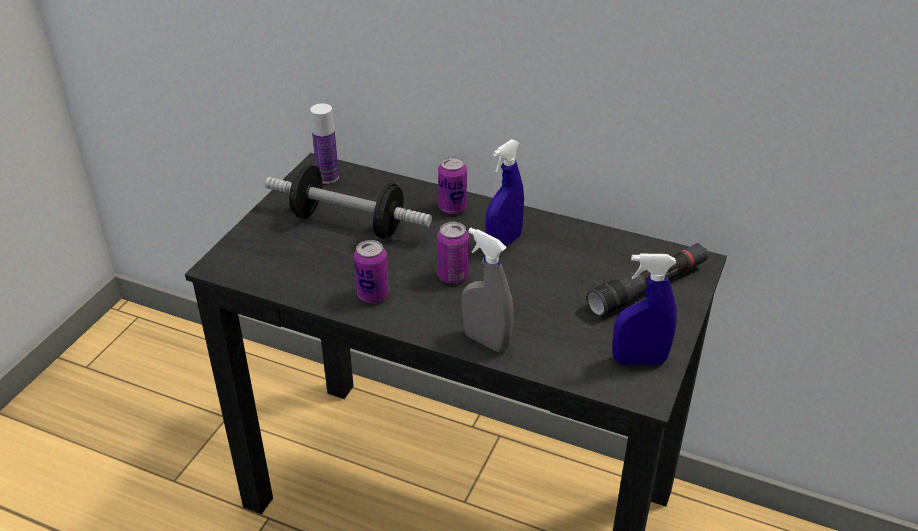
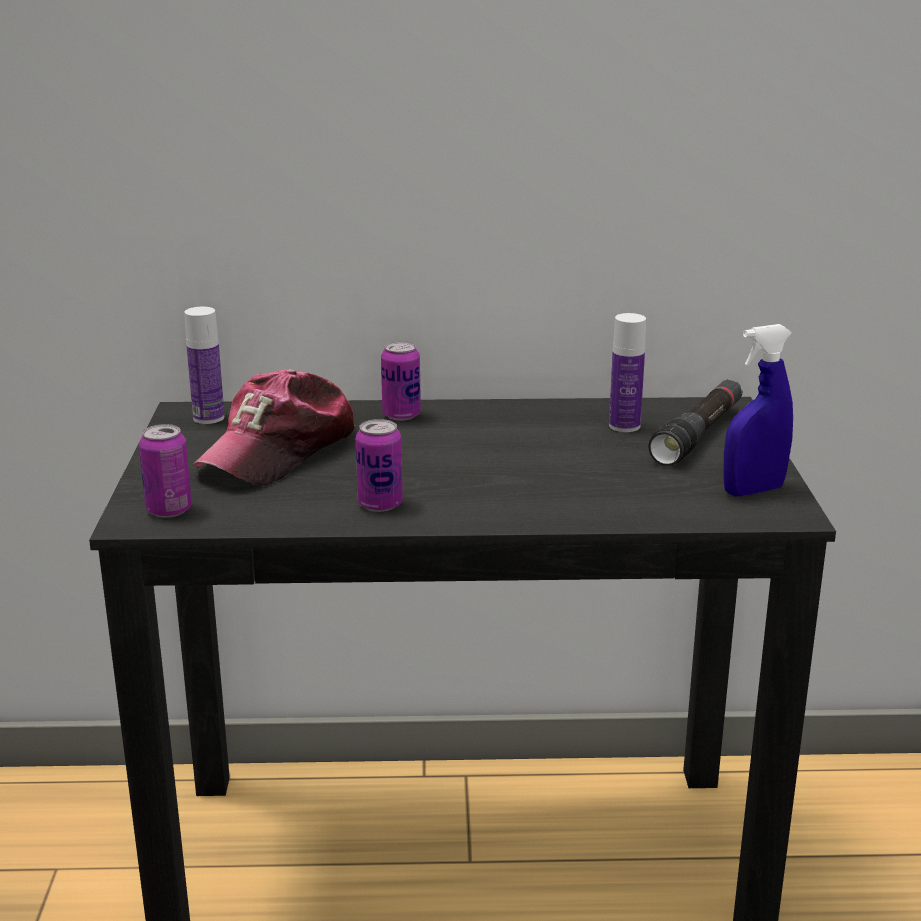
camera: 25 degrees left, 15 degrees down
dumbbell [265,165,432,238] -> cap [192,369,356,486]
can [437,222,469,284] -> can moved to [139,424,192,518]
grey spray bottle [462,228,513,352] -> none
blue spray bottle [485,139,524,247] -> none
none -> bottle [609,313,646,432]

